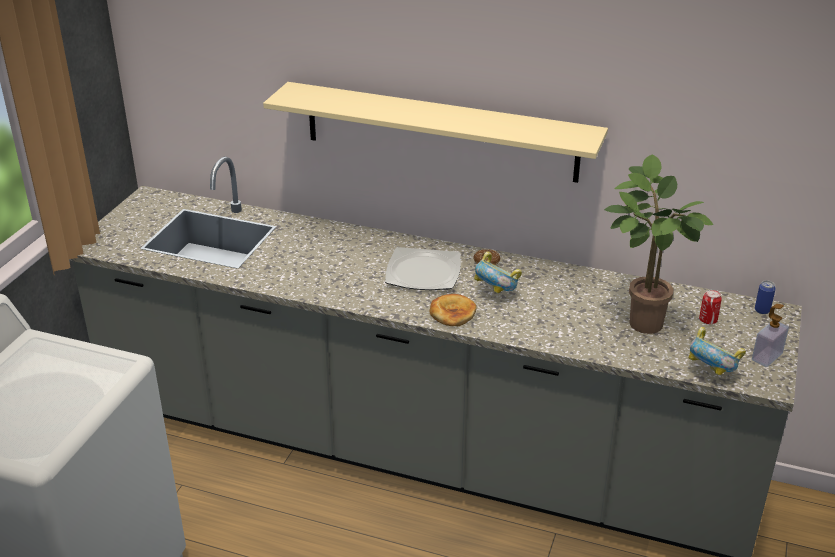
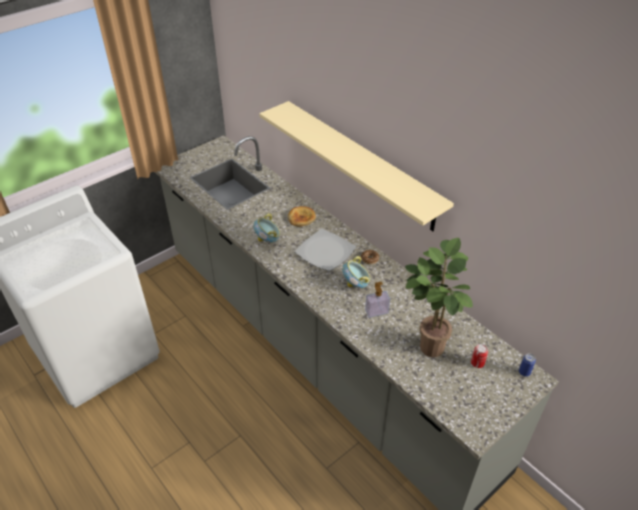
camera: 30 degrees right, 10 degrees up
bread [429,294,477,326] -> bread moved to [288,206,316,227]
bowl [689,327,746,375] -> bowl moved to [253,213,280,242]
soap dispenser [752,304,789,367] -> soap dispenser moved to [365,282,390,318]

